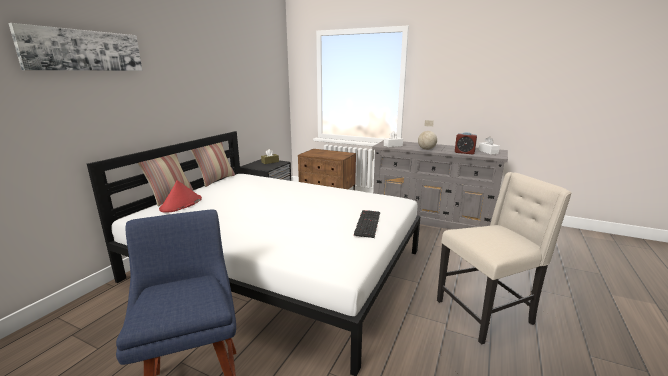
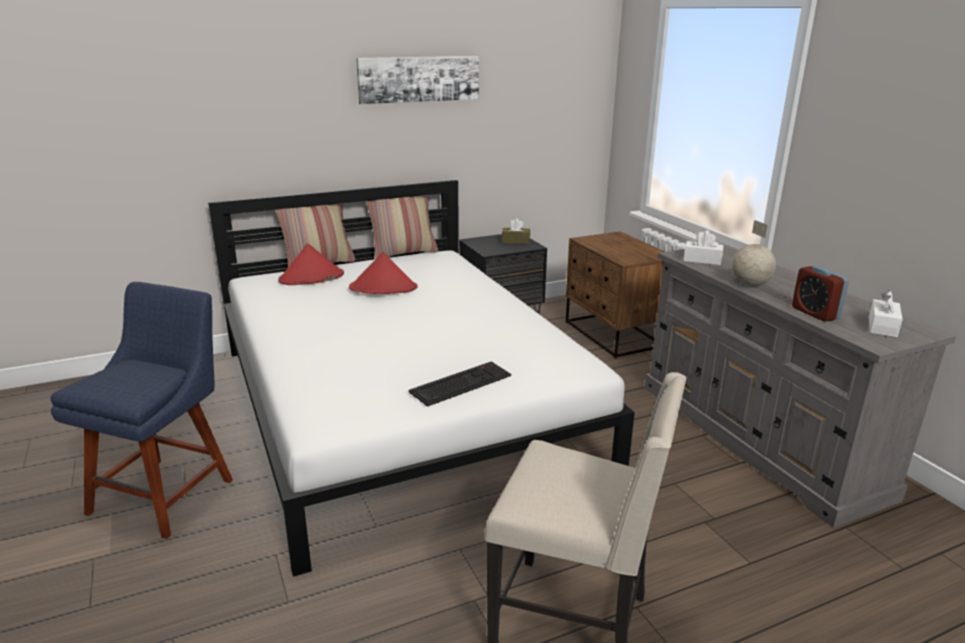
camera: 40 degrees right, 5 degrees up
picture [8,23,142,71] -> picture moved to [356,56,479,104]
none -> red hat [349,252,418,294]

